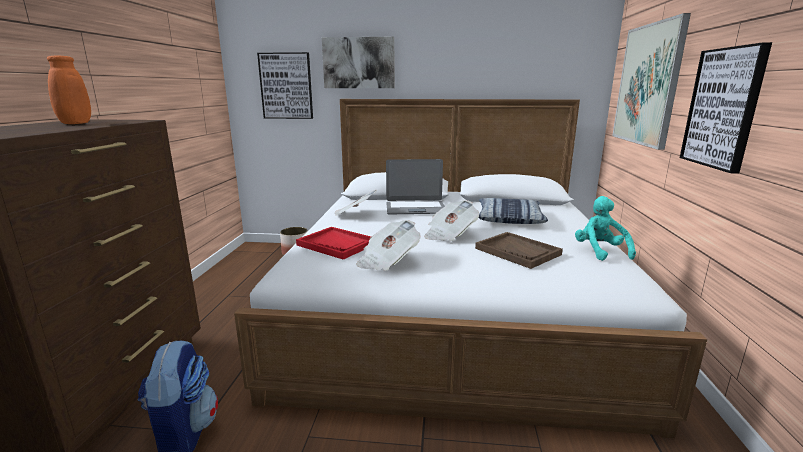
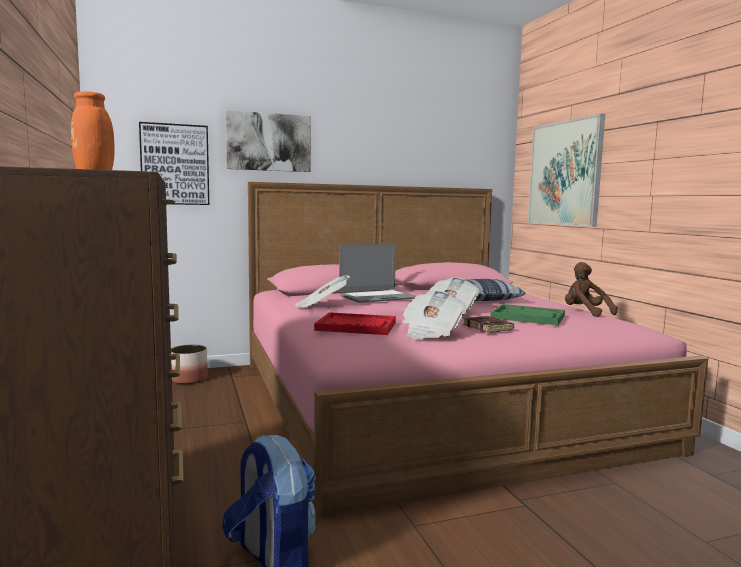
camera: 25 degrees left, 10 degrees down
white bed [234,99,707,438] -> pink bed [248,182,708,518]
brown tray [475,232,563,269] -> green tray [490,304,565,325]
turquoise plush toy [575,196,636,261] -> brown plush toy [565,262,618,317]
picture [680,42,772,174] -> none
none -> brown book [463,316,514,333]

